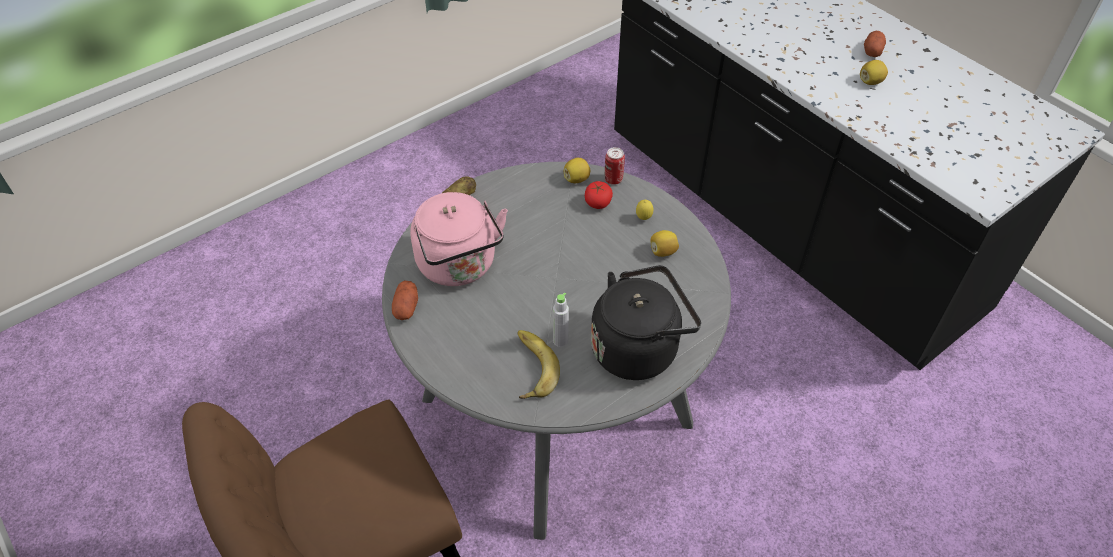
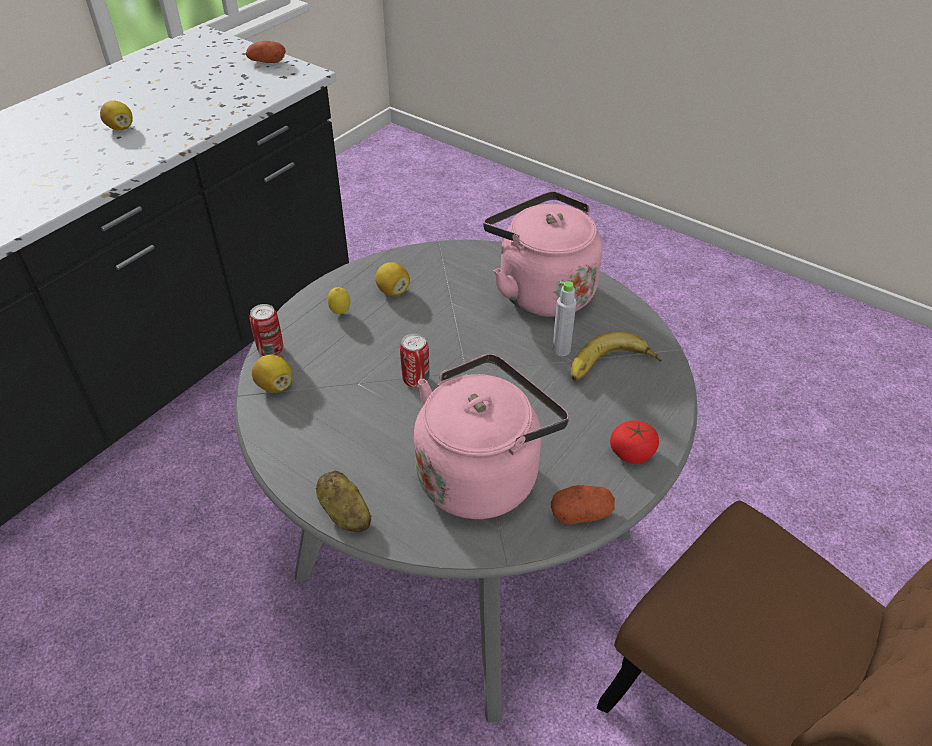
camera: 105 degrees left, 5 degrees down
tomato [585,181,613,209] -> tomato moved to [610,420,659,464]
black kettle [591,265,701,380] -> pink kettle [483,191,602,317]
potato [864,31,886,57] -> potato moved to [246,41,286,63]
none -> can [400,333,430,388]

